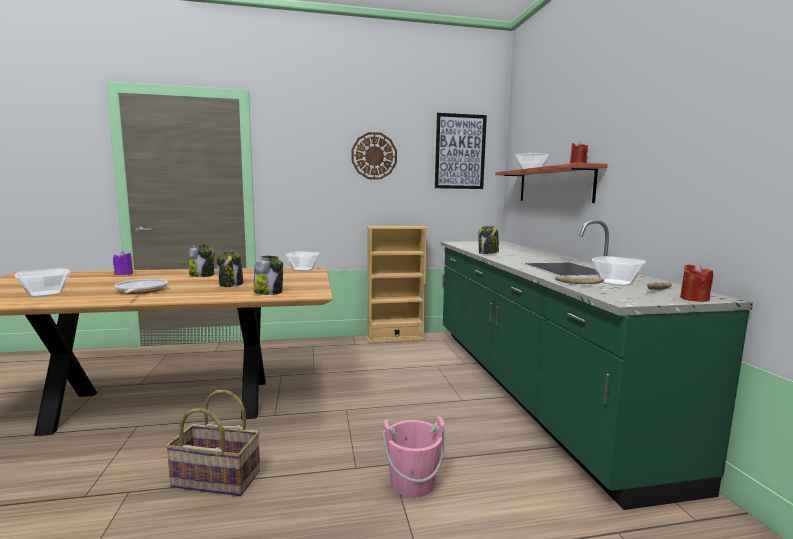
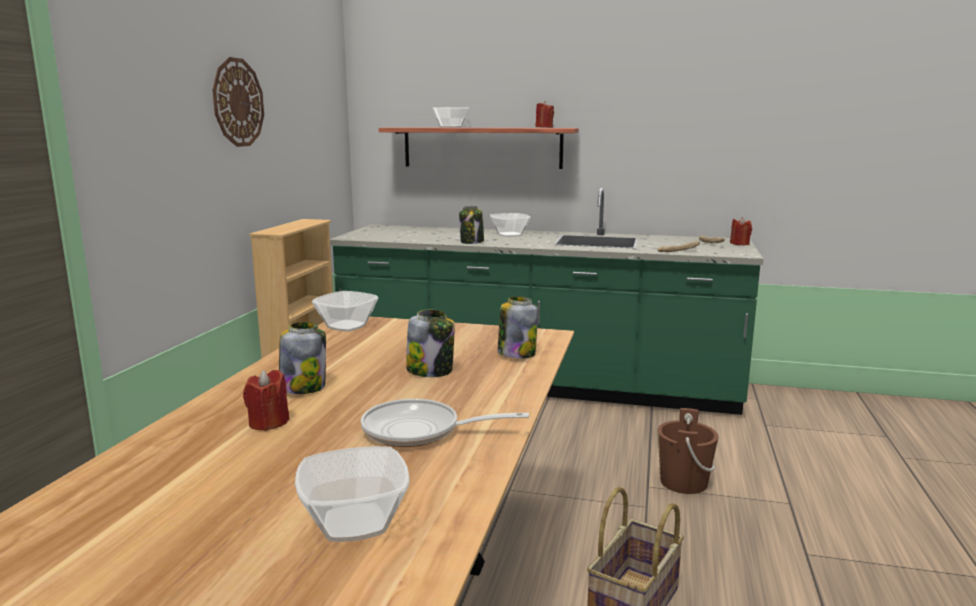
camera: 65 degrees left, 5 degrees up
purple candle [113,251,133,275] -> none
pink bucket [382,416,445,498] -> brown bucket [658,408,718,494]
picture [435,113,487,189] -> none
bowl [592,256,646,286] -> bowl moved to [490,213,530,237]
none -> red candle [243,370,290,431]

